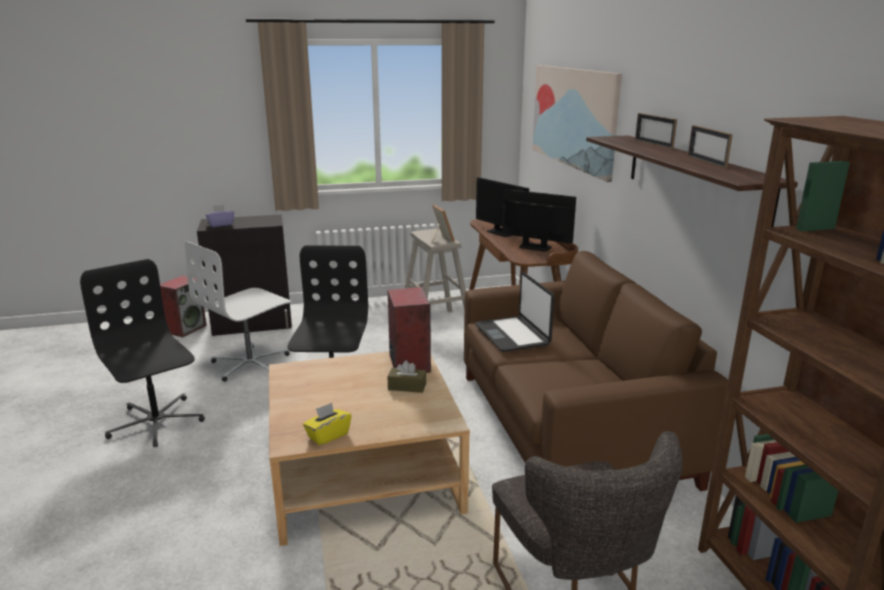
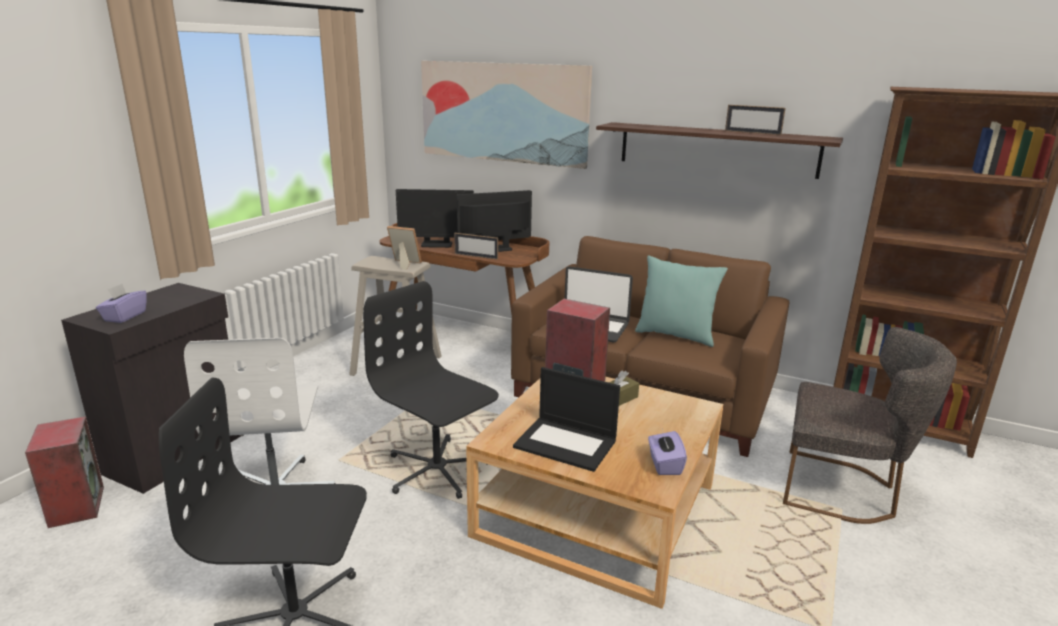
camera: 50 degrees left, 0 degrees up
yellow tissue box [303,403,351,446] -> purple tissue box [648,429,687,475]
picture frame [635,113,677,149] -> picture frame moved to [454,233,498,260]
none -> laptop [513,367,620,472]
none -> turquoise pillow [635,255,728,347]

